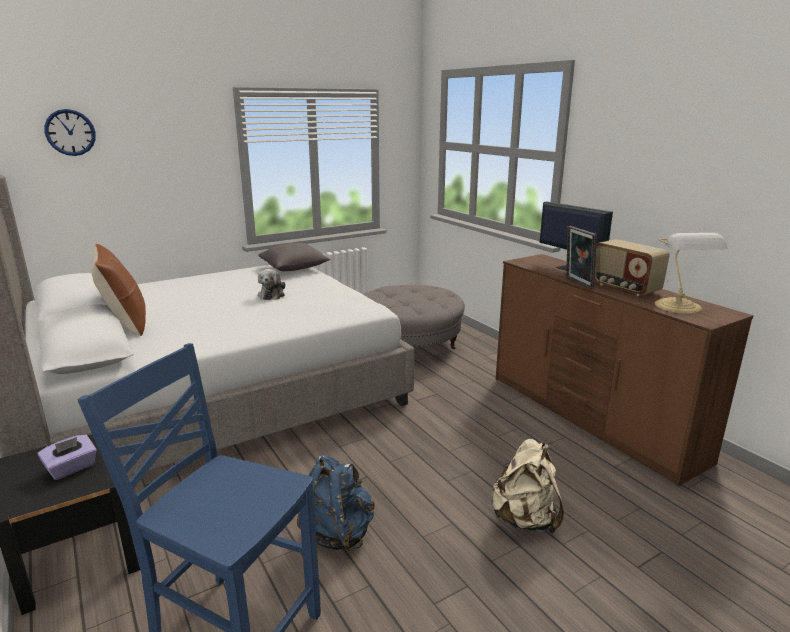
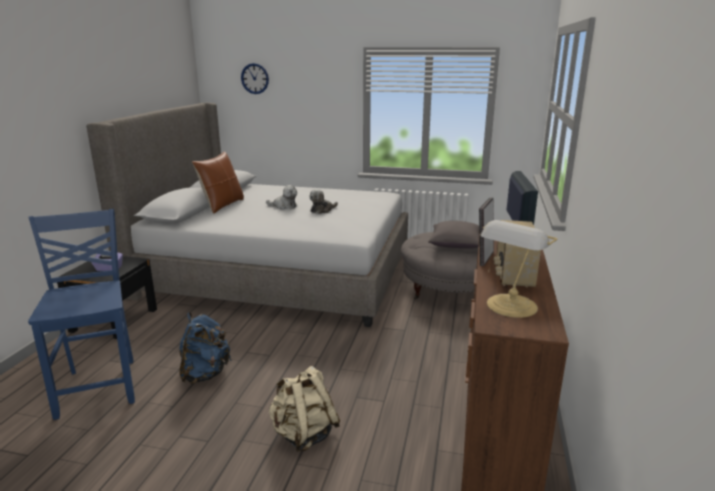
camera: 45 degrees right, 0 degrees up
grey pillow [258,243,330,271] -> grey pillow moved to [428,221,479,248]
none -> plush toy [266,185,297,210]

